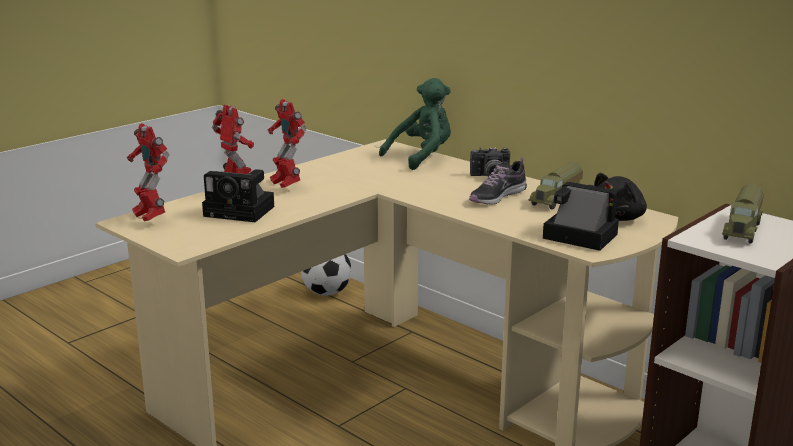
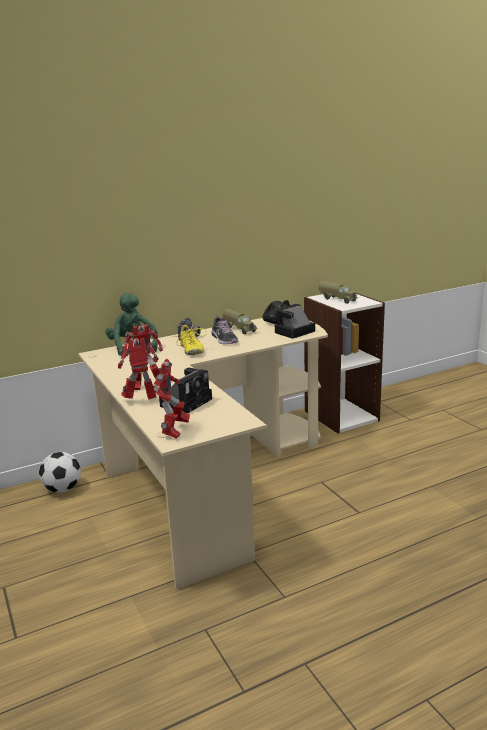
camera: 70 degrees left, 0 degrees up
toy robot [127,123,169,221] -> toy robot turned 60 degrees counterclockwise [154,359,190,439]
none -> yellow shoe [171,325,207,355]

